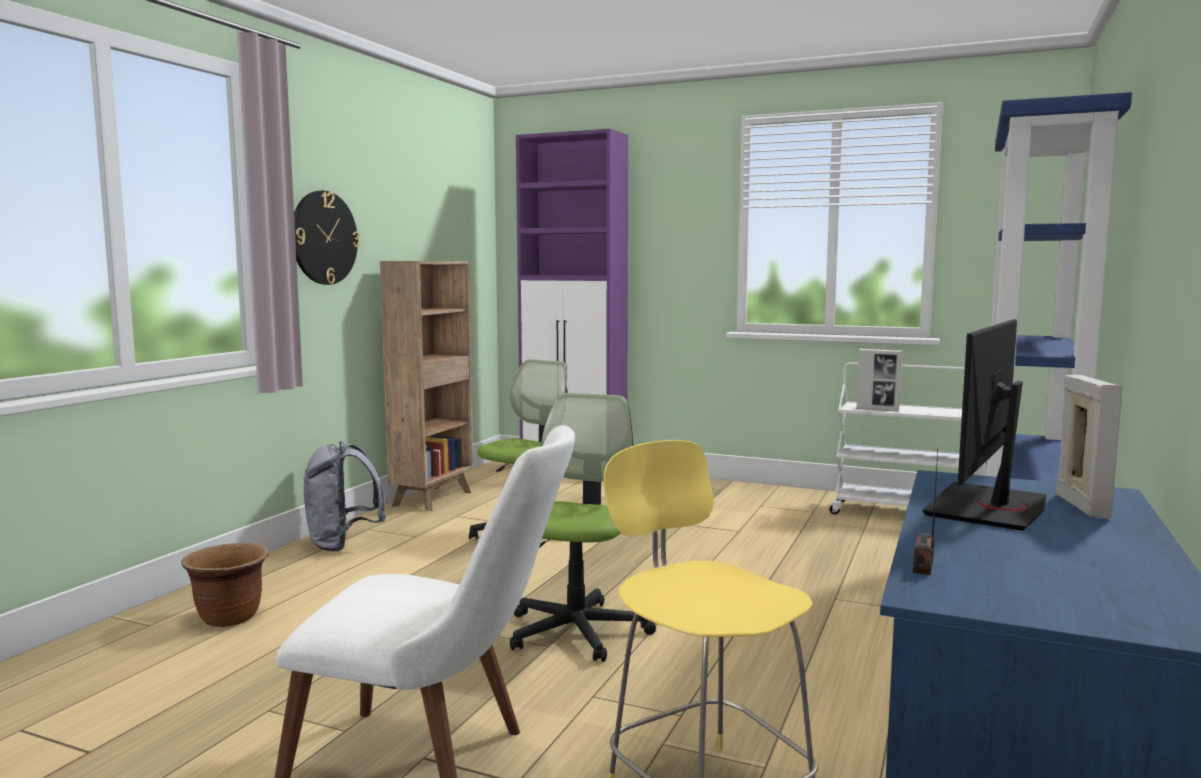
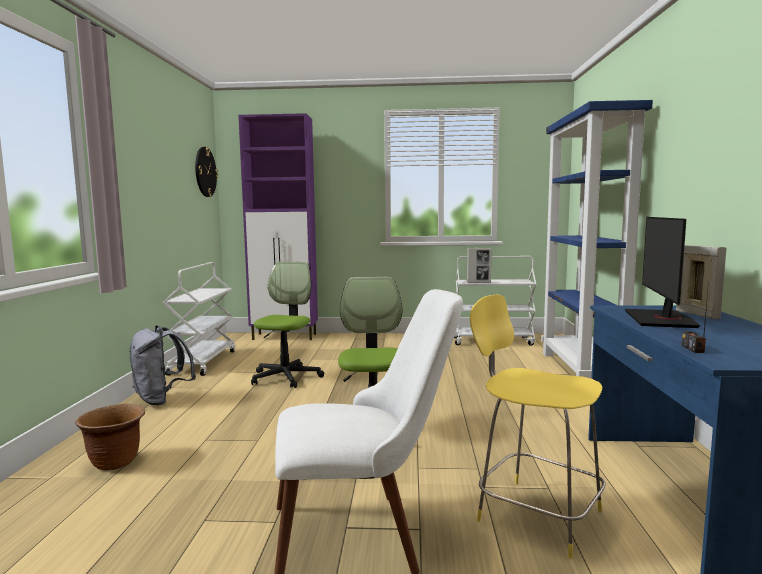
camera: 20 degrees left, 0 degrees up
wall clock [294,191,360,285] -> wall clock moved to [195,147,218,197]
brown bookcase [380,261,473,511] -> white cart [162,262,235,376]

